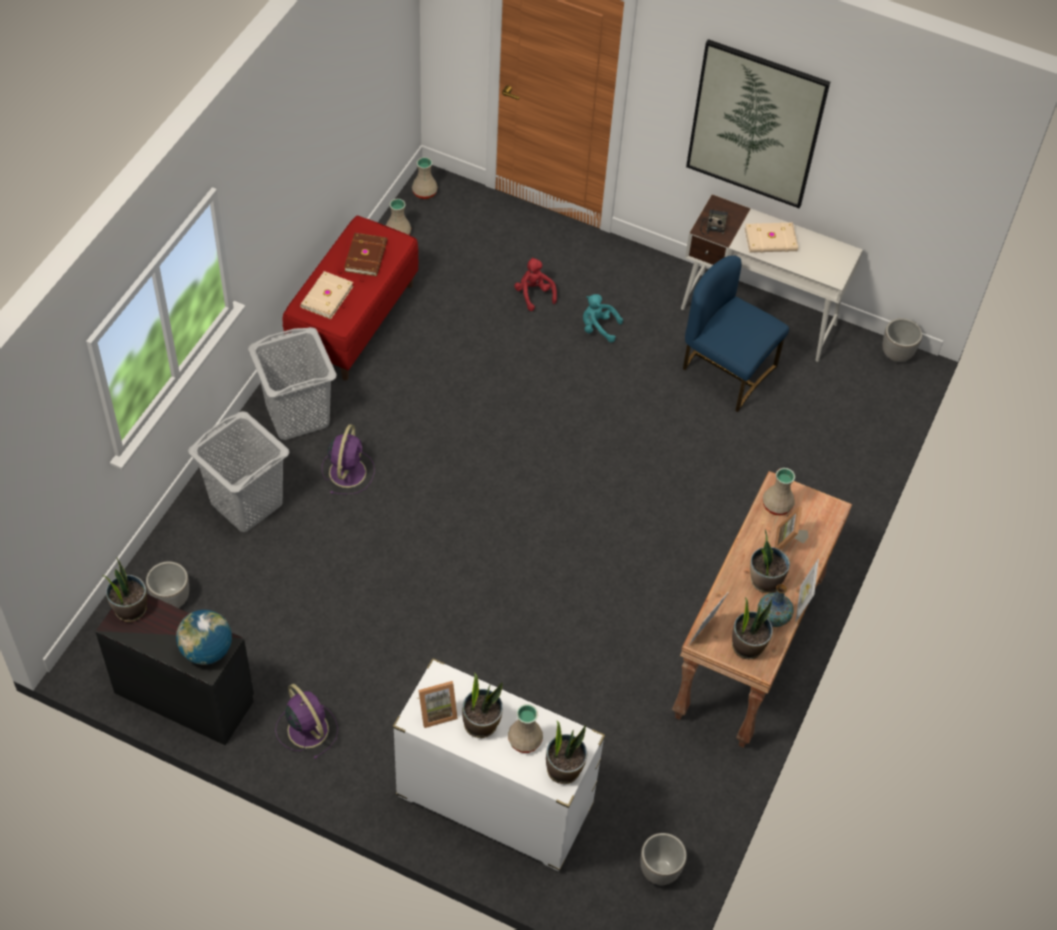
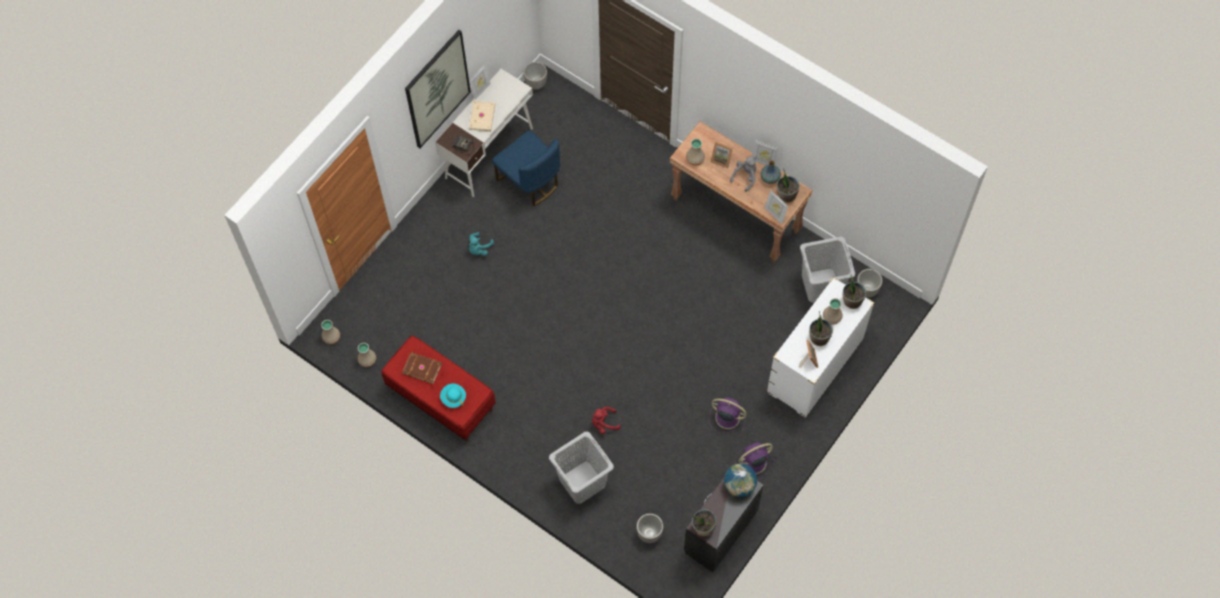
camera: 75 degrees left, 10 degrees up
grey laundry basket [248,327,336,440] -> grey laundry basket moved to [800,237,855,303]
beige book [300,271,354,319] -> turquoise hat [440,383,466,408]
purple fan [322,424,375,495] -> purple fan moved to [709,398,747,433]
red plush toy [514,257,557,311] -> red plush toy moved to [592,407,621,434]
blue chair [683,255,789,412] -> blue chair turned 90 degrees counterclockwise [492,130,560,206]
potted plant [750,530,790,593] -> grey plush toy [730,156,756,192]
none -> picture frame [469,65,490,100]

